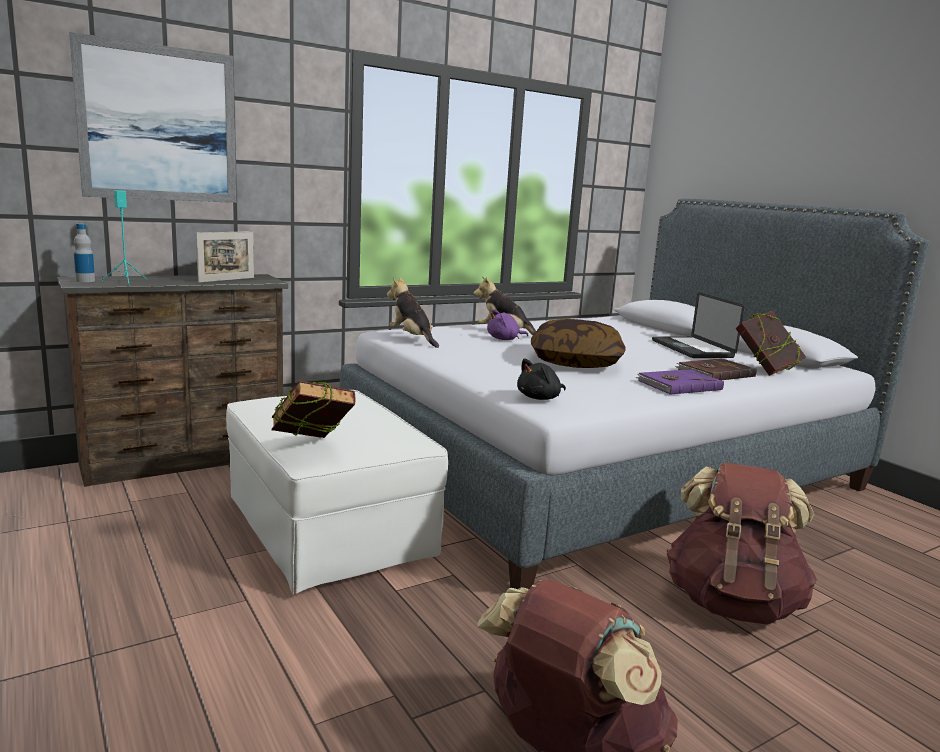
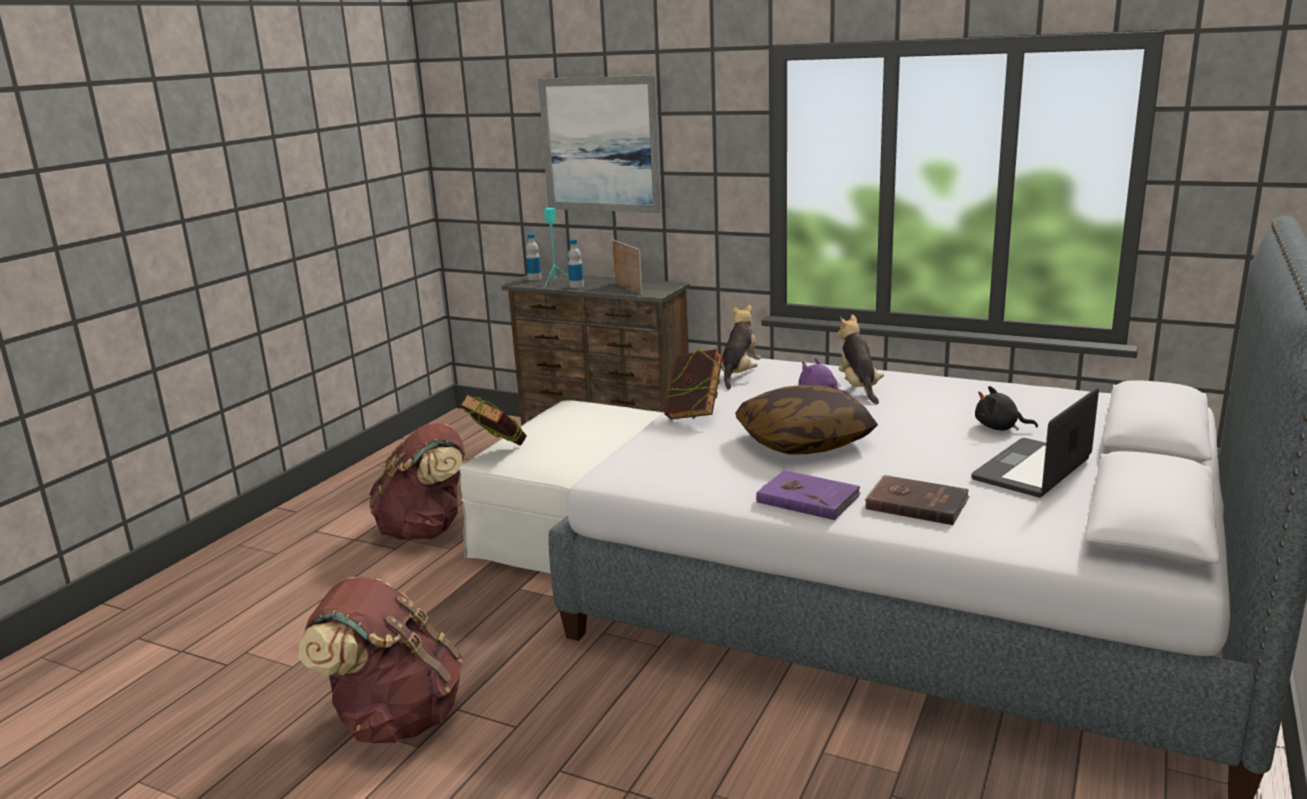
camera: 60 degrees right, 5 degrees up
picture frame [196,231,254,283] -> picture frame turned 120 degrees counterclockwise [612,240,642,294]
black plush toy [517,359,566,400] -> black plush toy moved to [975,386,1038,431]
brown backpack [667,463,817,625] -> brown backpack moved to [369,423,465,540]
book [736,311,806,376] -> book moved to [664,349,723,419]
none -> bottle [568,239,584,288]

